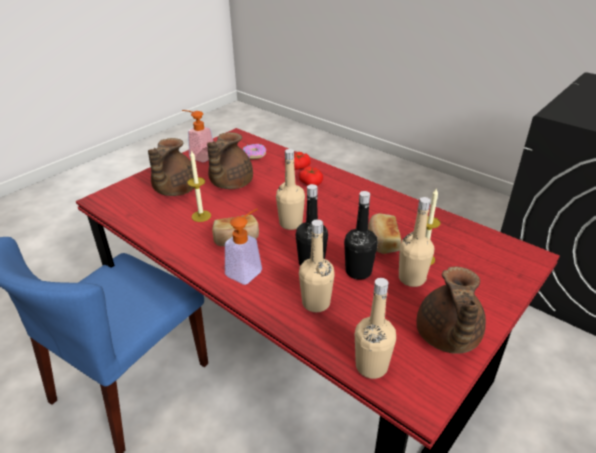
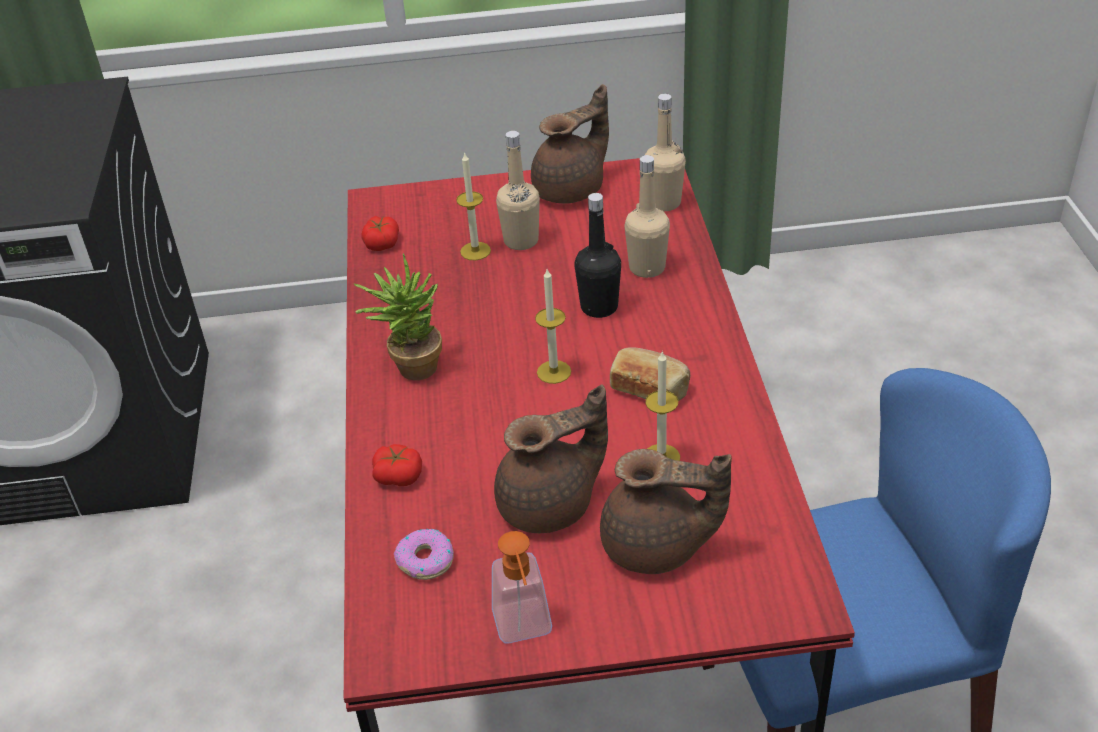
camera: 135 degrees left, 5 degrees up
brown teapot [148,138,195,196] -> brown teapot turned 45 degrees clockwise [600,449,732,574]
soap dispenser [225,209,262,285] -> none
beige bottle [276,149,305,230] -> candle [535,269,571,384]
tomato [299,166,323,186] -> tomato moved to [361,216,399,251]
black bottle [344,191,378,280] -> none
bread [368,213,401,254] -> none
none -> potted plant [353,253,442,380]

